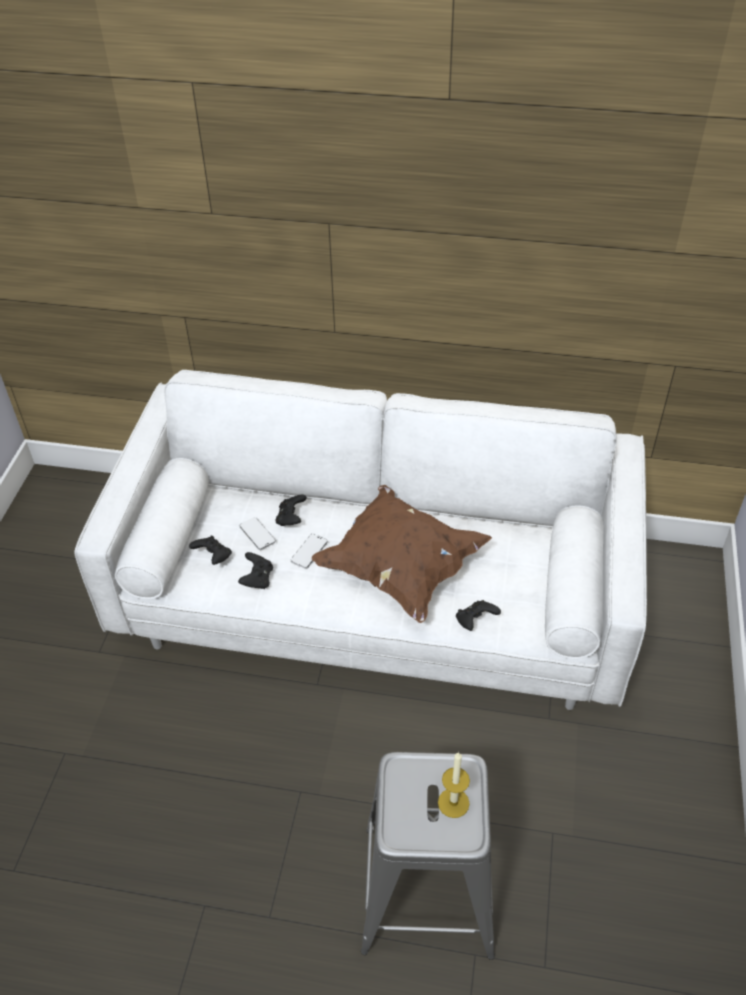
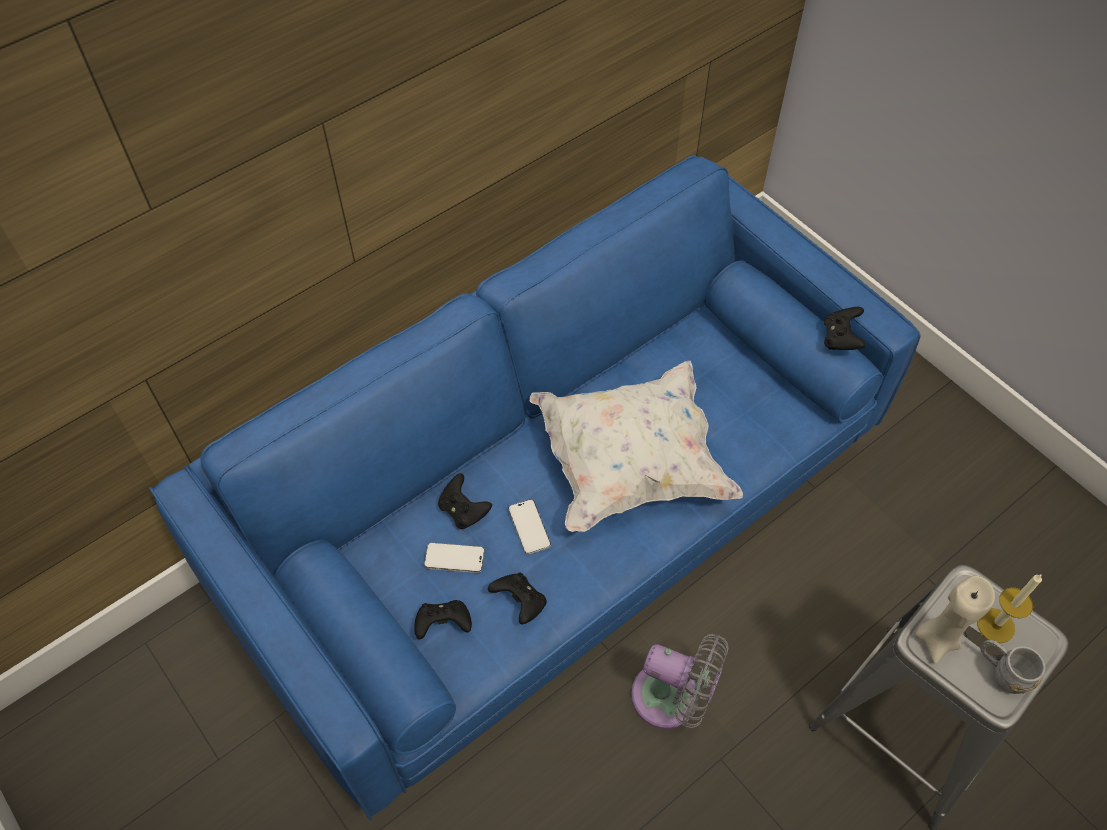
camera: 50 degrees left, 10 degrees up
white sofa [74,370,647,710] -> blue sofa [149,155,921,821]
brown pillow [312,485,492,623] -> white pillow [530,360,743,532]
black game controller [456,600,501,631] -> black game controller moved to [824,307,865,350]
none -> grey fan [631,634,729,729]
none -> beige candle [915,576,995,664]
none -> grey mug [980,640,1045,694]

